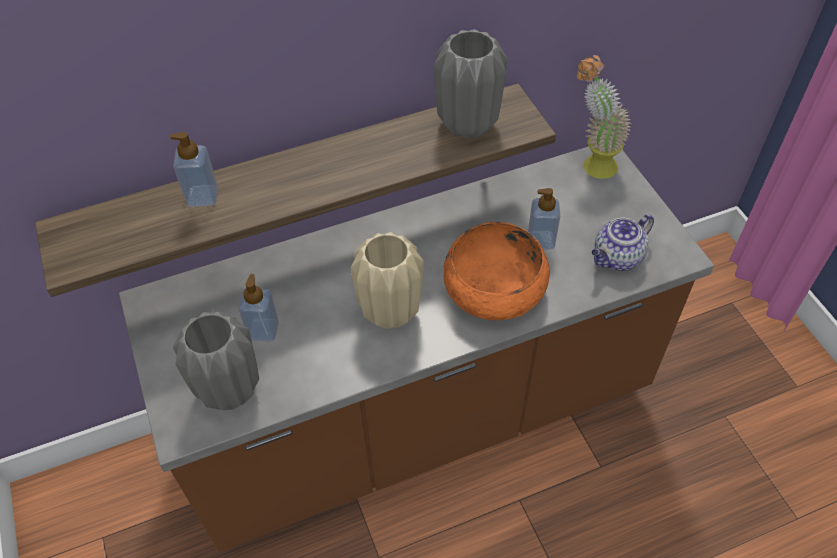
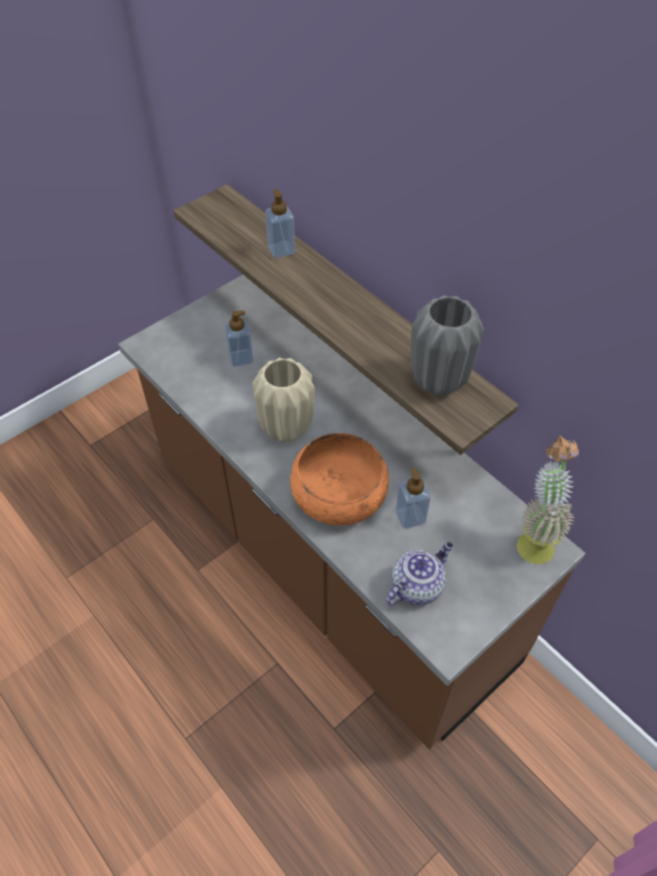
camera: 70 degrees right, 0 degrees up
grey vase [173,312,259,410] -> none
teapot [592,214,654,271] -> teapot turned 105 degrees clockwise [385,542,453,606]

